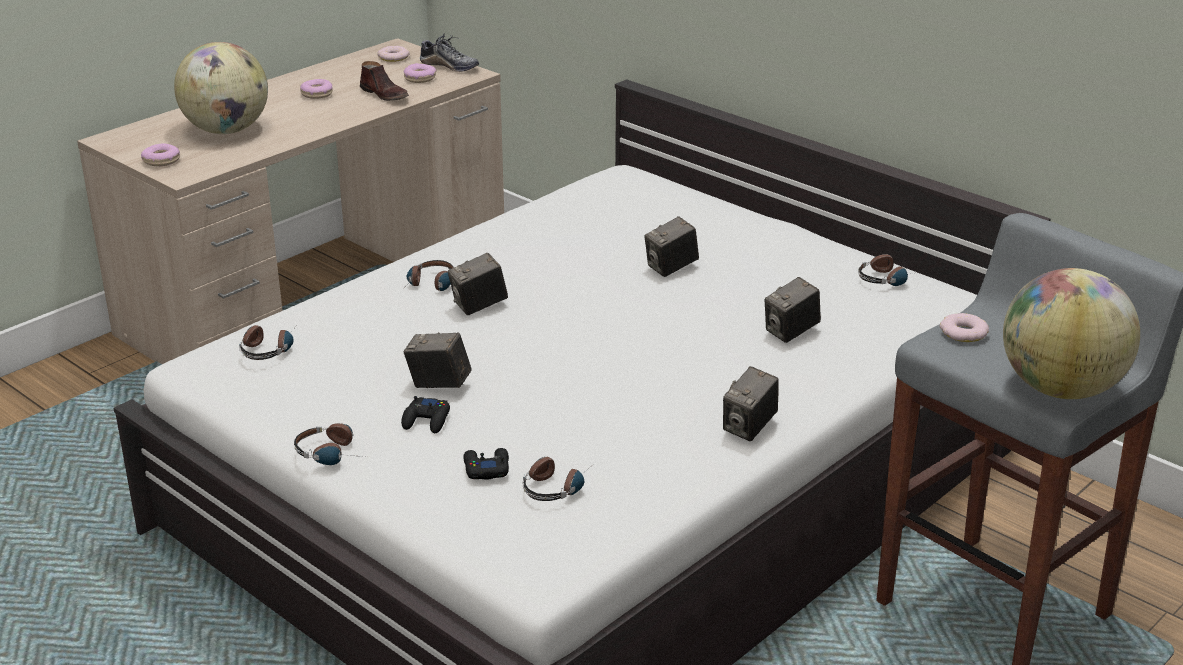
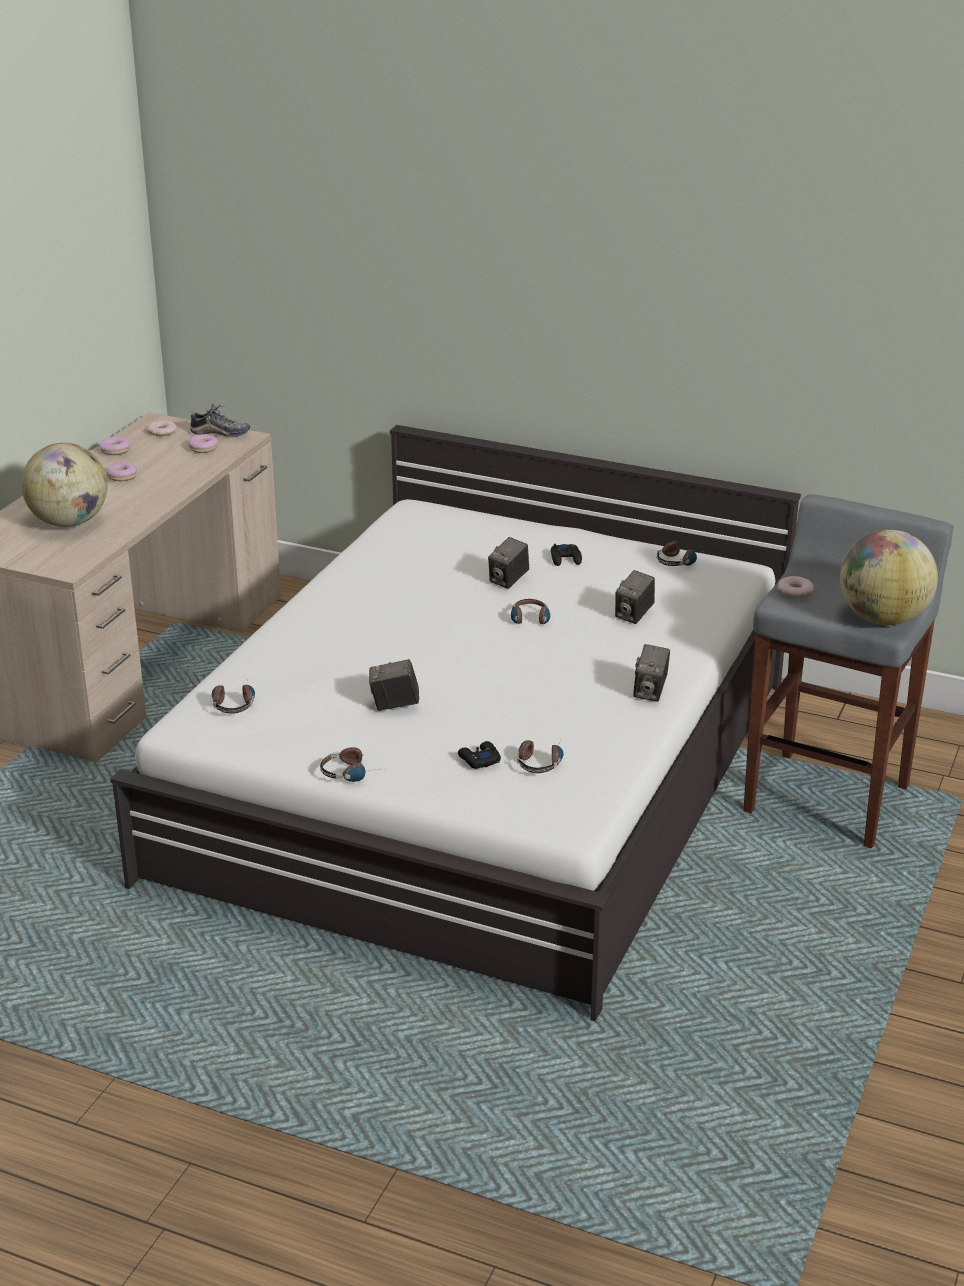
camera: 20 degrees left, 0 degrees up
donut [141,143,180,166] -> donut moved to [99,437,130,455]
brown shoe [360,61,409,101] -> none
black game controller [401,396,450,433] -> black game controller moved to [551,544,582,566]
headphones [402,260,454,291] -> headphones moved to [511,599,550,626]
camera [448,253,508,315] -> none

